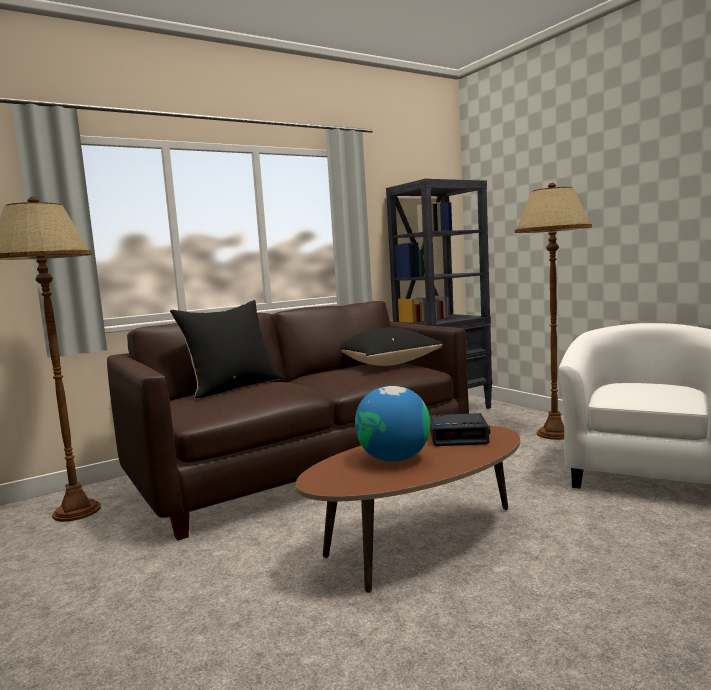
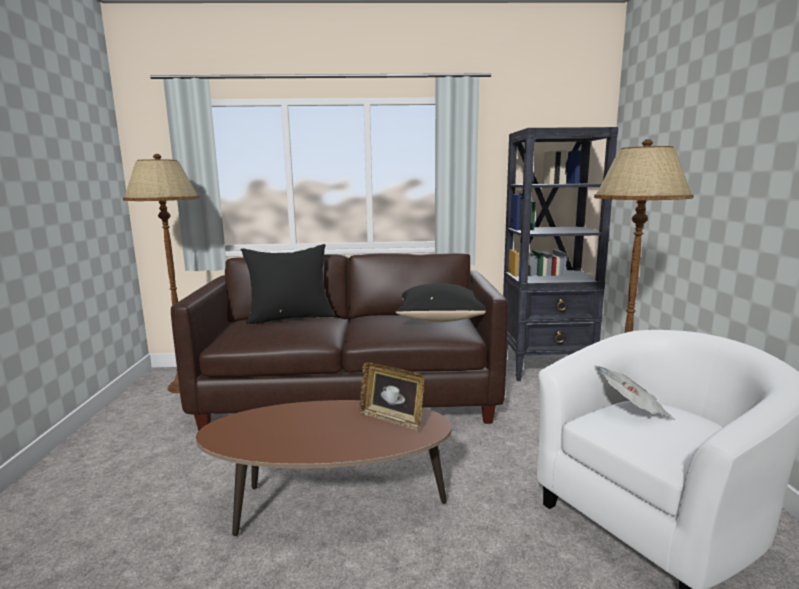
camera: 30 degrees right, 5 degrees up
globe [355,386,430,462] -> none
alarm clock [429,413,490,446] -> picture frame [359,362,424,431]
none -> newspaper [595,366,676,420]

